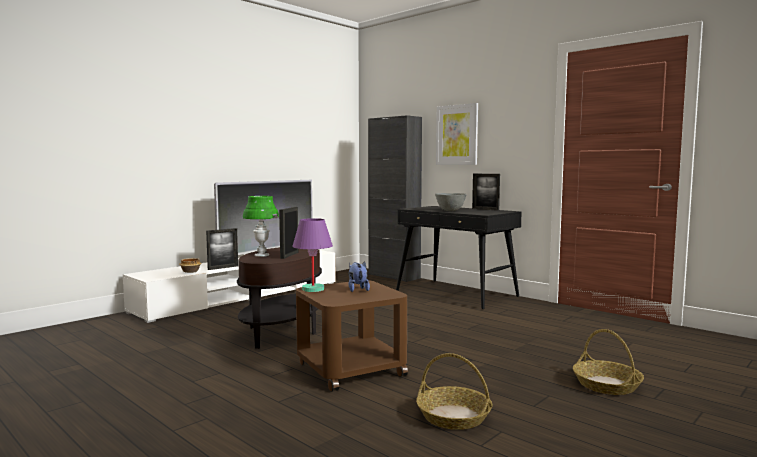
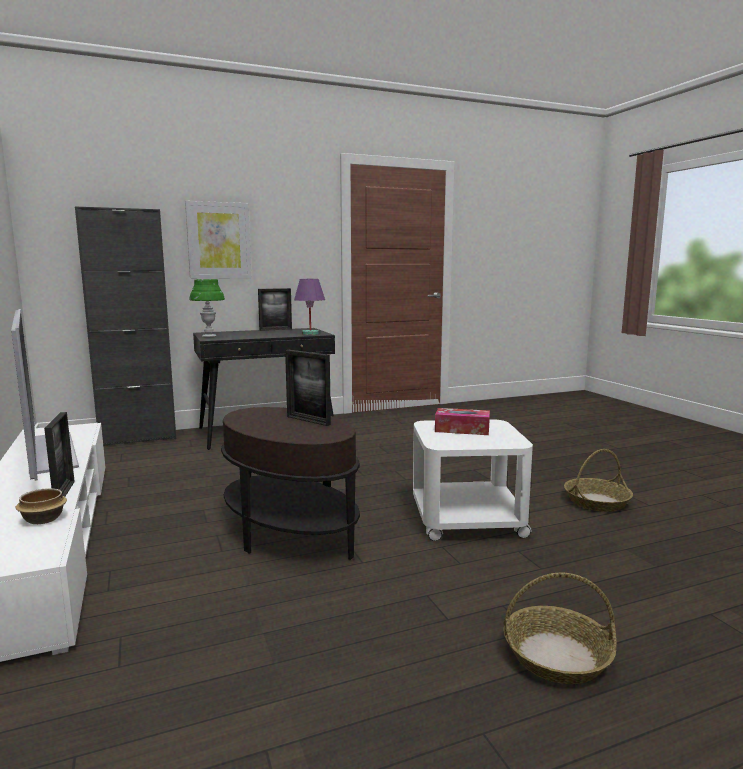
camera: 65 degrees left, 5 degrees up
green table lamp [243,196,279,257] -> green table lamp moved to [189,279,225,337]
purple table lamp [292,218,333,292] -> purple table lamp moved to [294,279,325,335]
brown side table [296,280,408,392] -> white side table [413,419,533,541]
plush toy [348,262,370,292] -> tissue box [435,408,490,435]
grey bowl [435,193,466,211] -> none
basket [573,329,644,395] -> basket moved to [503,572,617,684]

